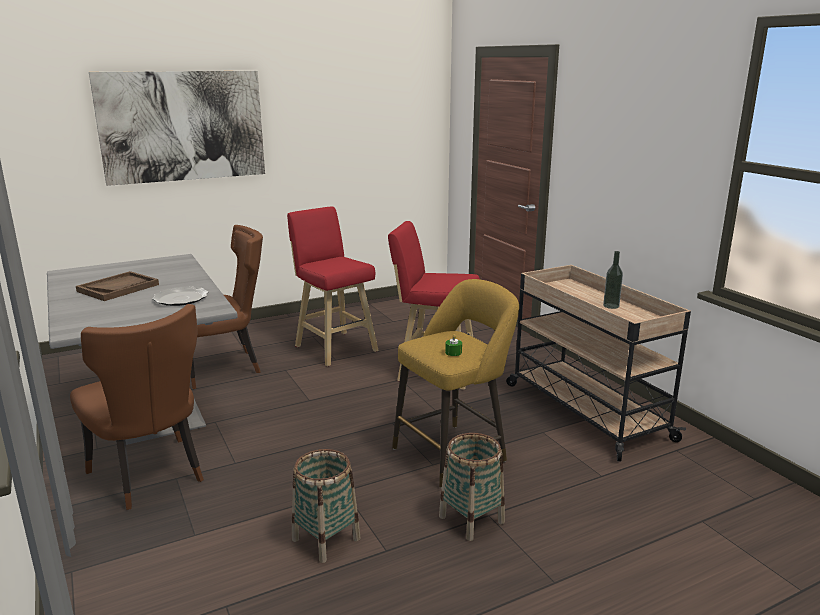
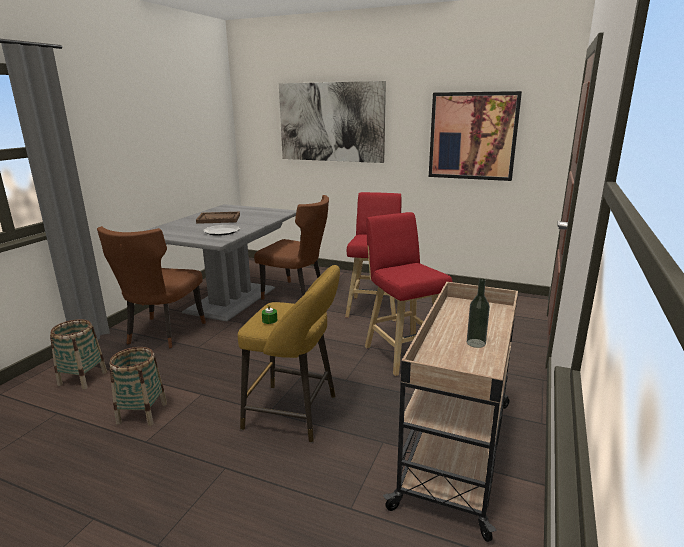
camera: 50 degrees right, 0 degrees up
basket [439,433,505,541] -> basket moved to [50,319,107,389]
none -> picture [429,91,522,181]

